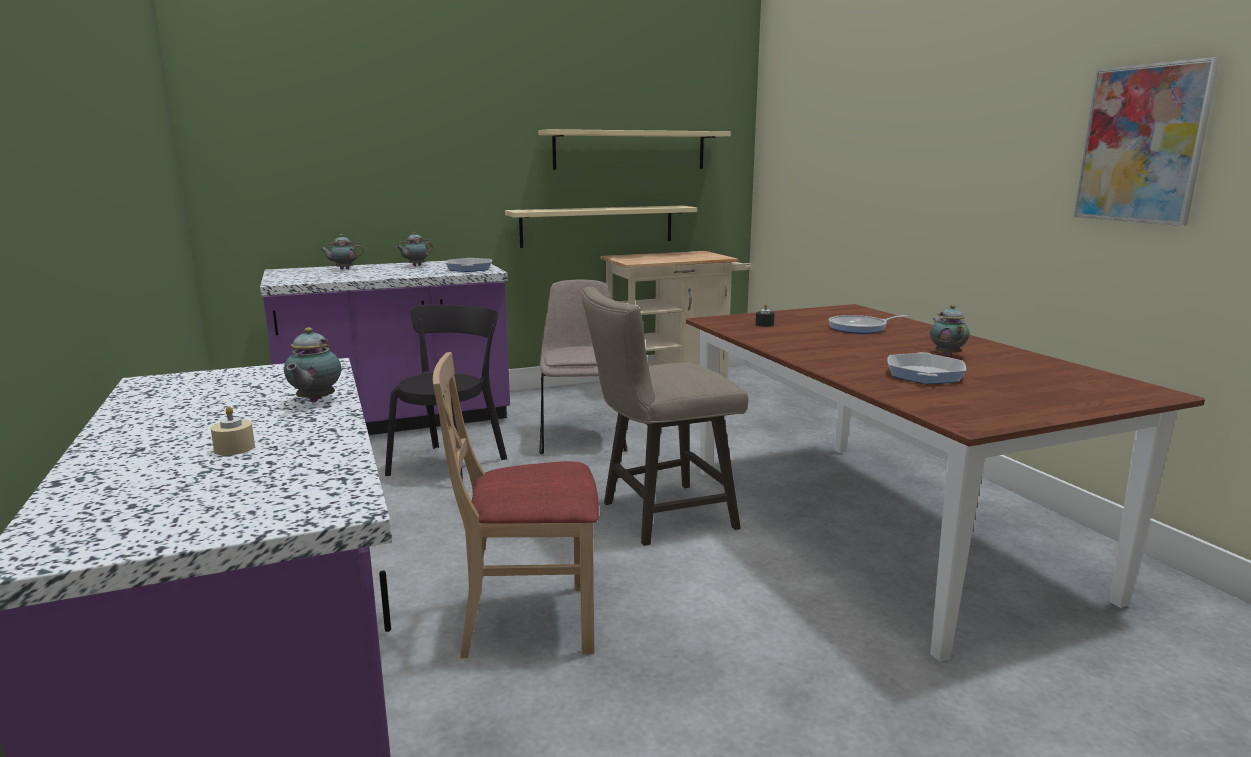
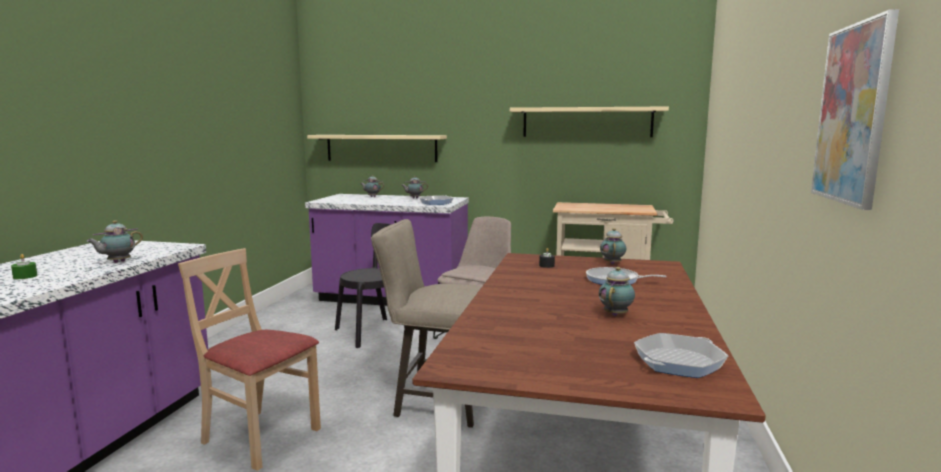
camera: 35 degrees right, 5 degrees down
beige candle [211,406,255,456] -> green candle [11,254,37,279]
beige shelf [505,205,697,248] -> beige shelf moved to [307,135,447,162]
frying pan [887,352,966,384] -> frying pan moved to [634,333,728,378]
none -> teapot [600,228,626,264]

